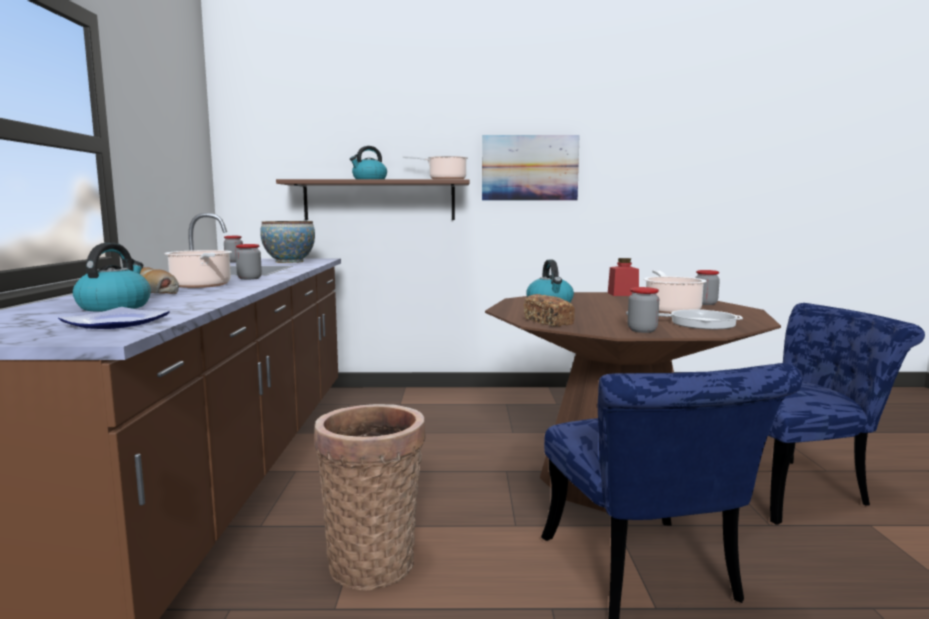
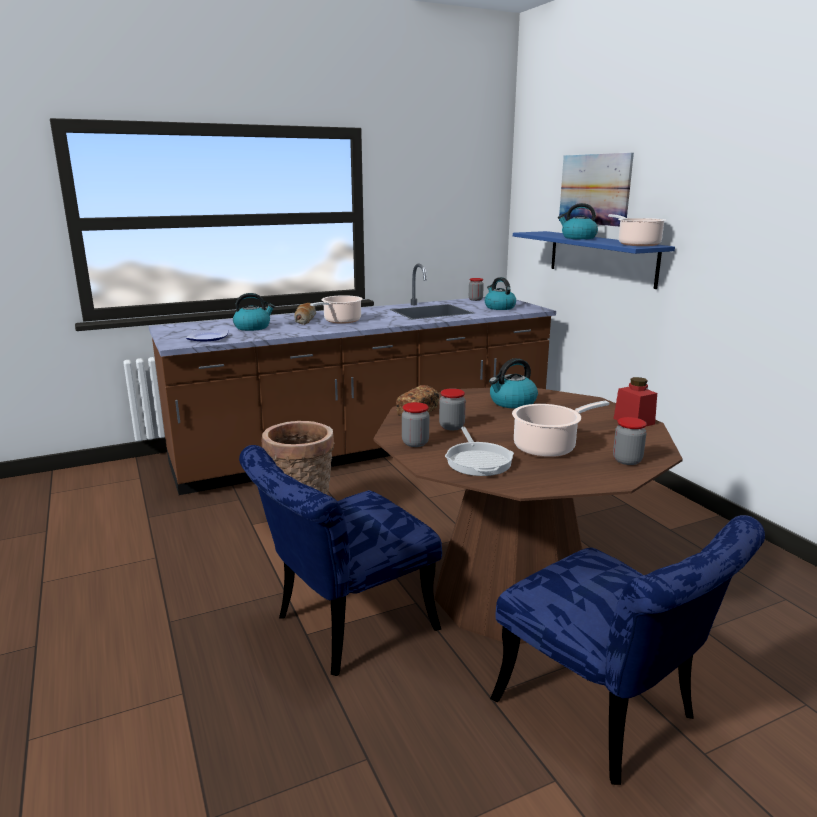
camera: 65 degrees right, 10 degrees up
jar [236,244,262,280] -> jar moved to [439,389,466,430]
bowl [260,221,315,263] -> kettle [485,277,516,310]
brown shelf [276,179,469,220] -> blue shelf [513,231,675,289]
picture [482,135,579,201] -> picture moved to [559,153,634,227]

